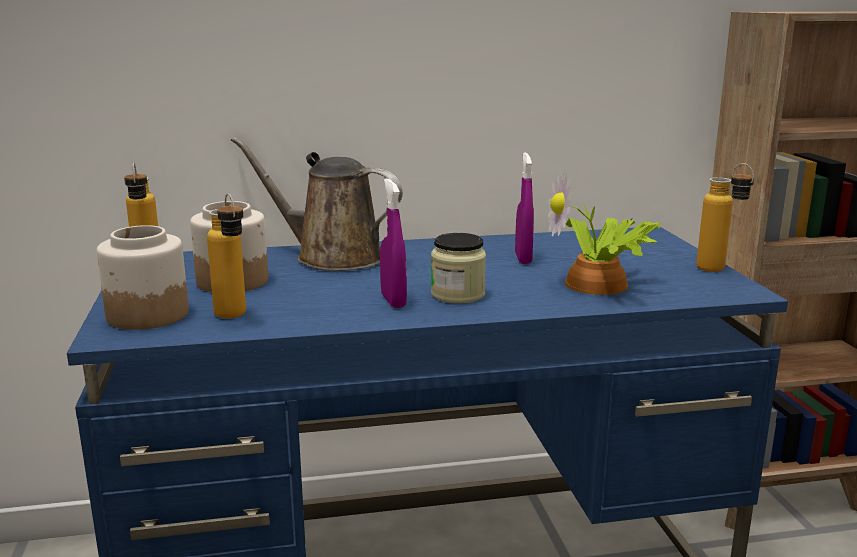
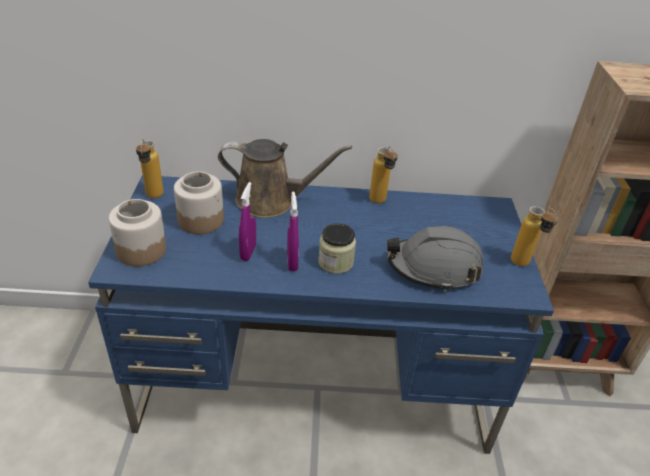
camera: 10 degrees right, 20 degrees up
bottle [207,193,246,319] -> bottle moved to [369,146,398,203]
brown watering can [231,137,403,271] -> brown watering can turned 150 degrees clockwise [218,139,352,218]
purple spray bottle [515,153,534,264] -> purple spray bottle moved to [239,182,256,261]
potted plant [548,170,660,295] -> grey hard hat [387,226,483,292]

